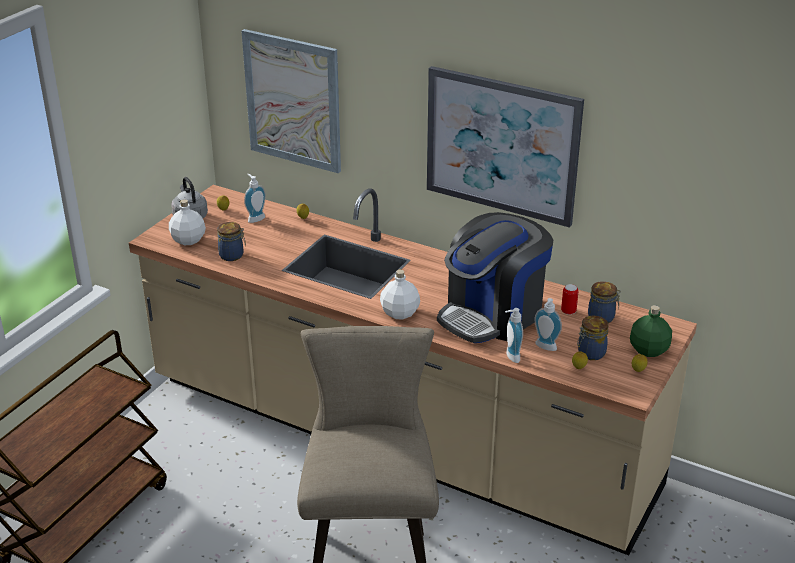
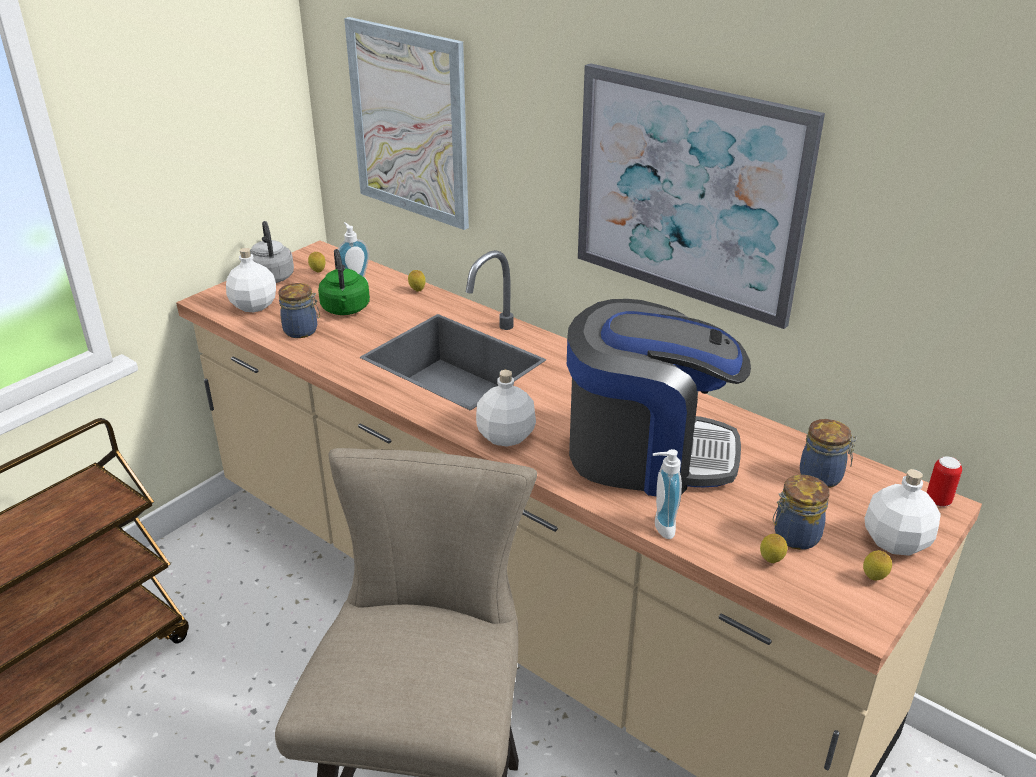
camera: 10 degrees right, 0 degrees up
coffee machine [437,212,553,343] -> coffee machine turned 135 degrees counterclockwise [567,299,751,496]
soap dispenser [534,298,562,351] -> none
can [561,284,578,315] -> can moved to [927,456,962,507]
green bottle [630,305,672,357] -> white bottle [865,469,941,556]
none -> green kettle [318,249,370,315]

